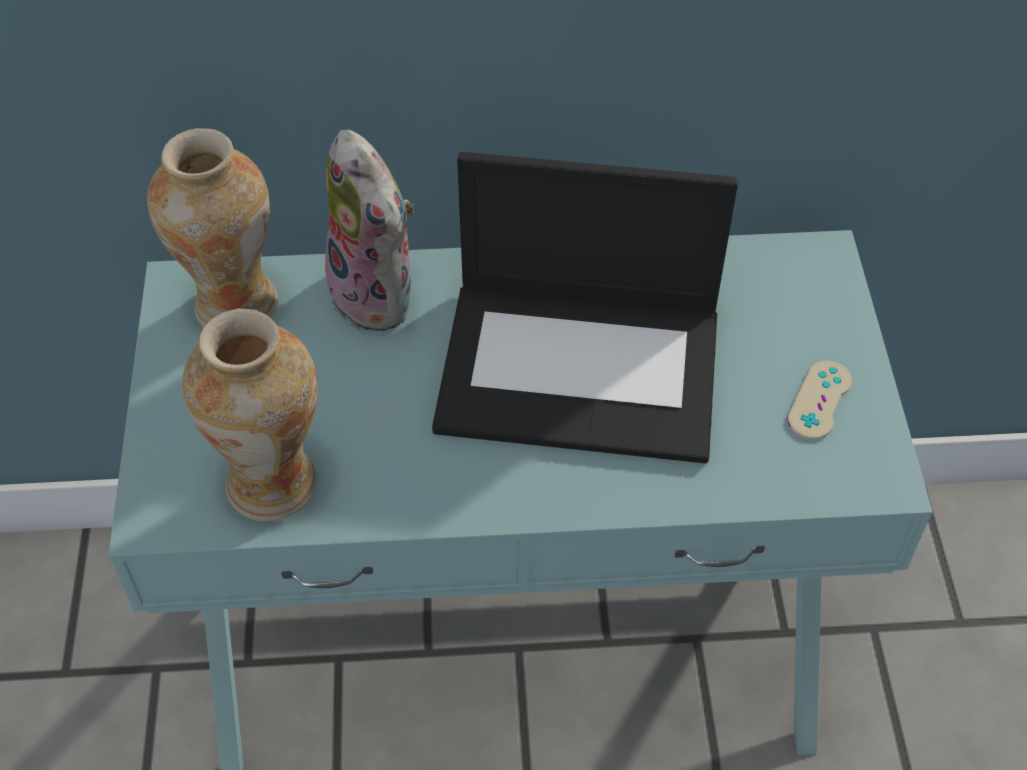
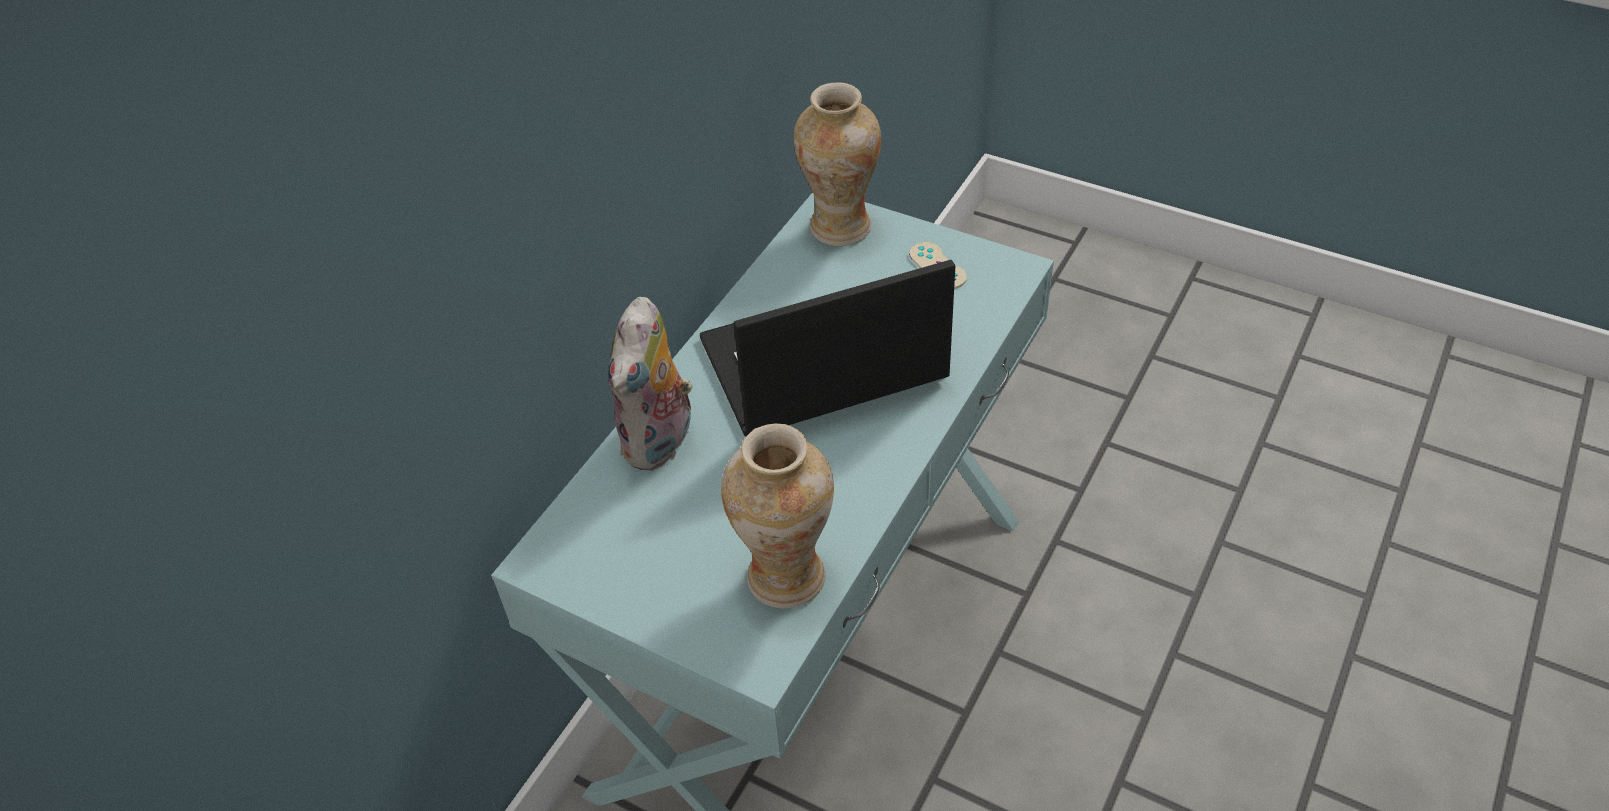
camera: 55 degrees left, 5 degrees down
vase [147,128,278,327] -> vase moved to [794,82,881,246]
plush toy [321,129,414,331] -> plush toy turned 105 degrees clockwise [608,297,695,471]
laptop [432,152,738,463] -> laptop turned 150 degrees counterclockwise [700,260,955,437]

